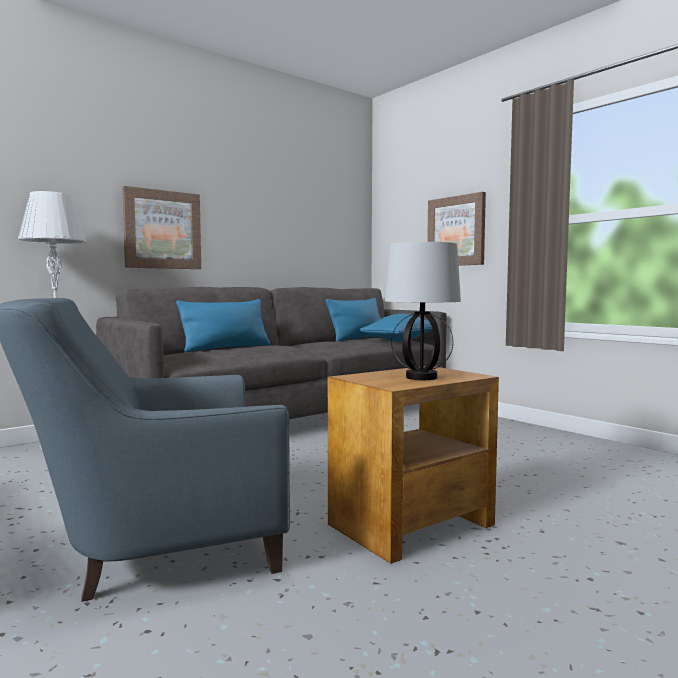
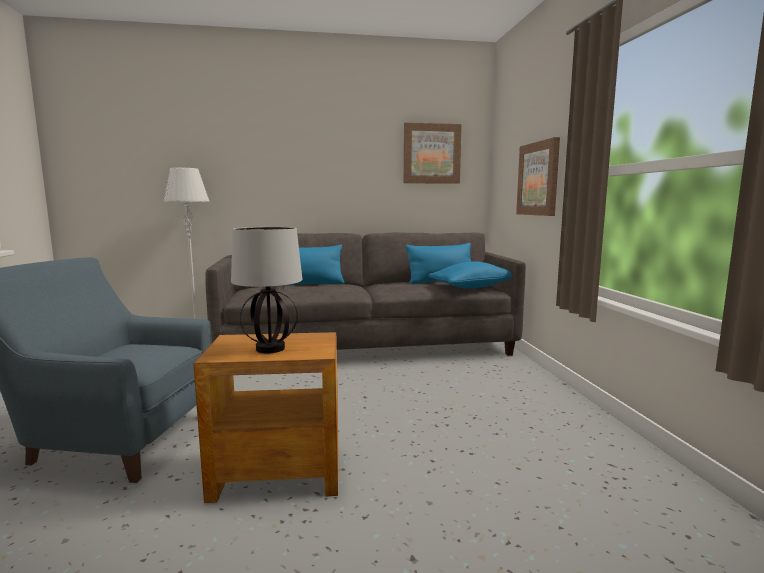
camera: 30 degrees right, 5 degrees up
picture [122,186,201,269] -> picture moved to [404,123,462,184]

